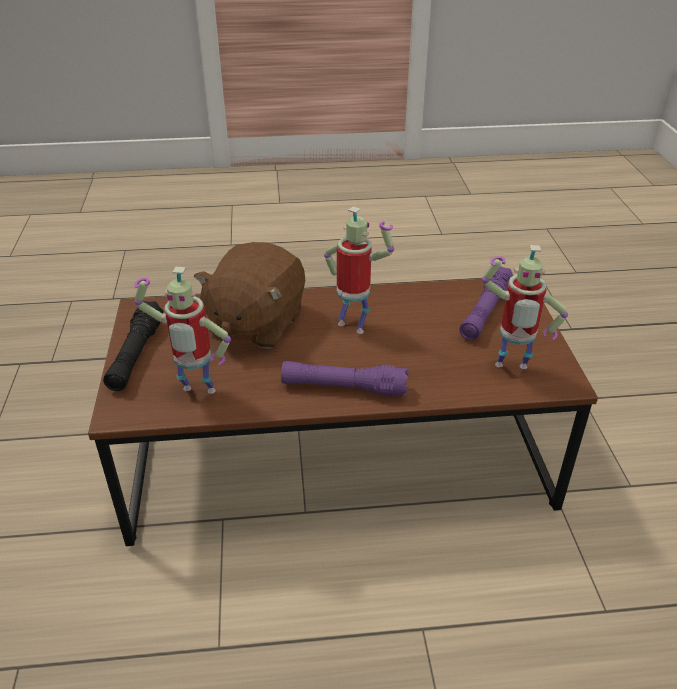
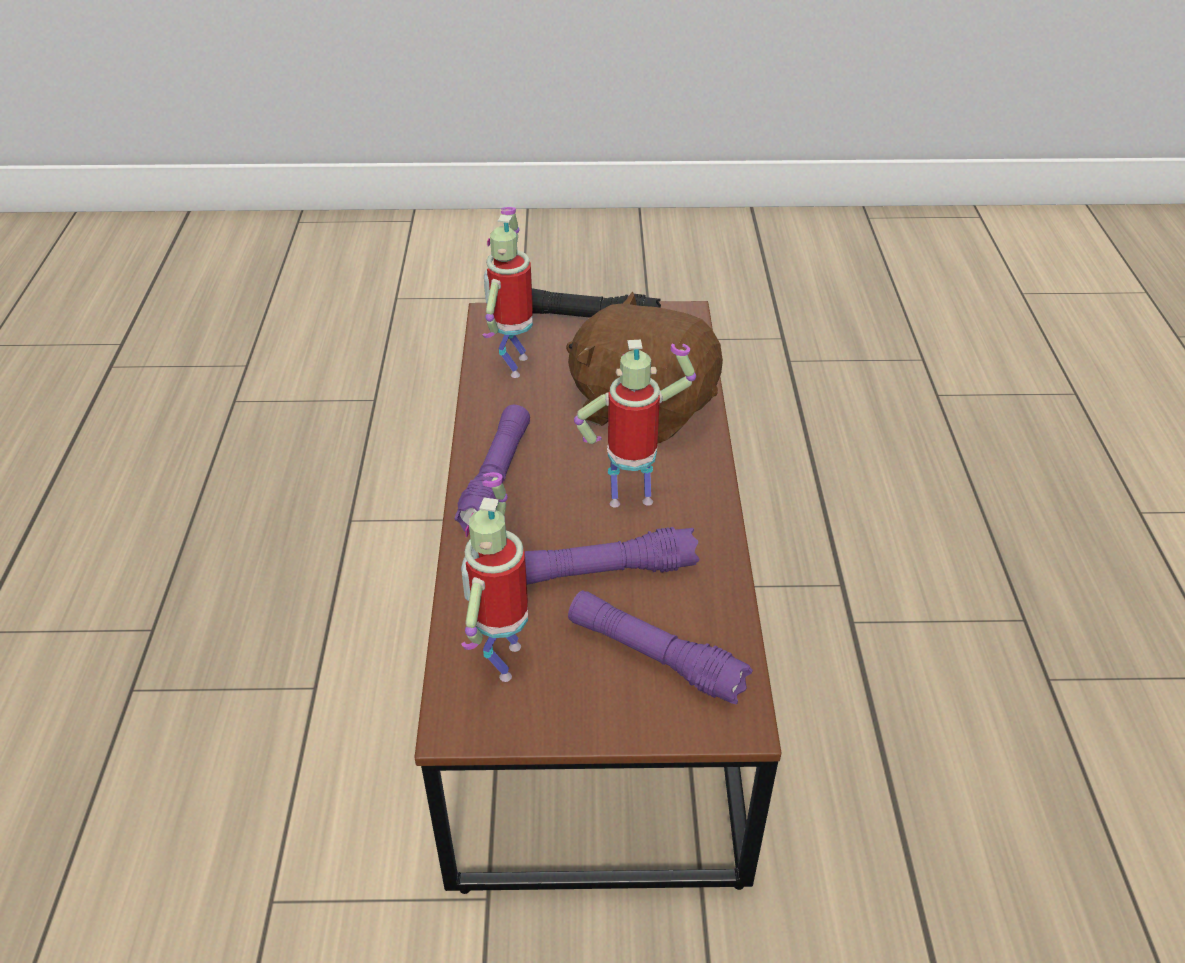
camera: 95 degrees right, 5 degrees up
toy robot [324,206,394,334] -> toy robot turned 135 degrees counterclockwise [574,340,696,508]
none -> purple flashlight [525,527,699,585]

